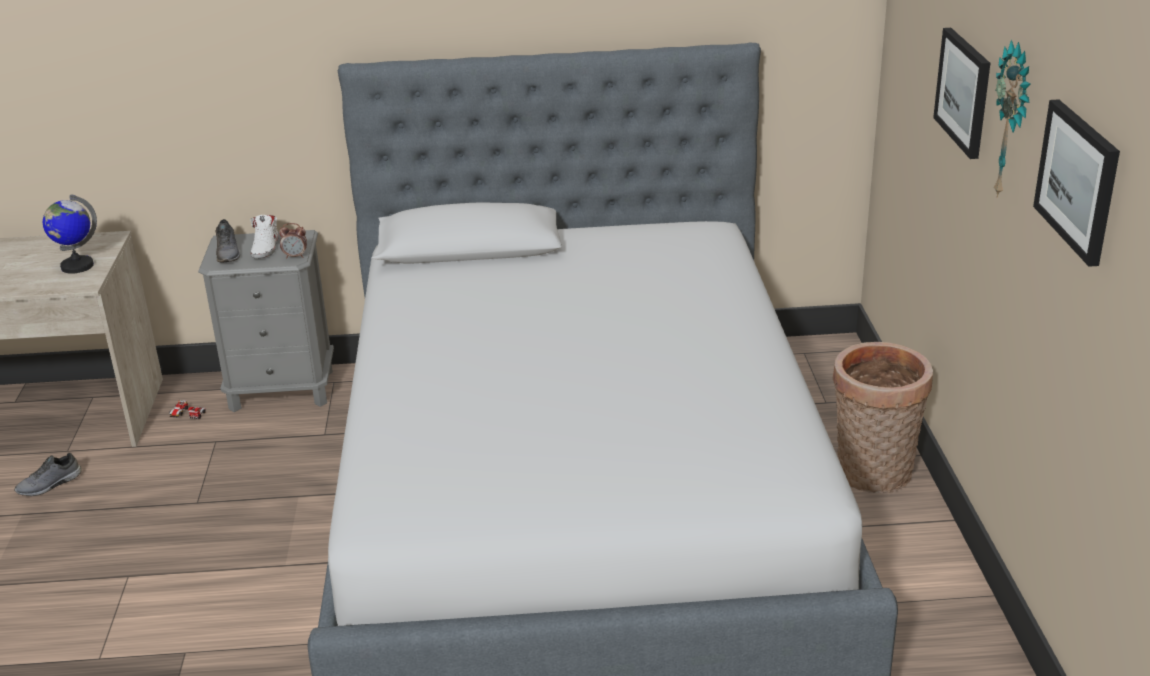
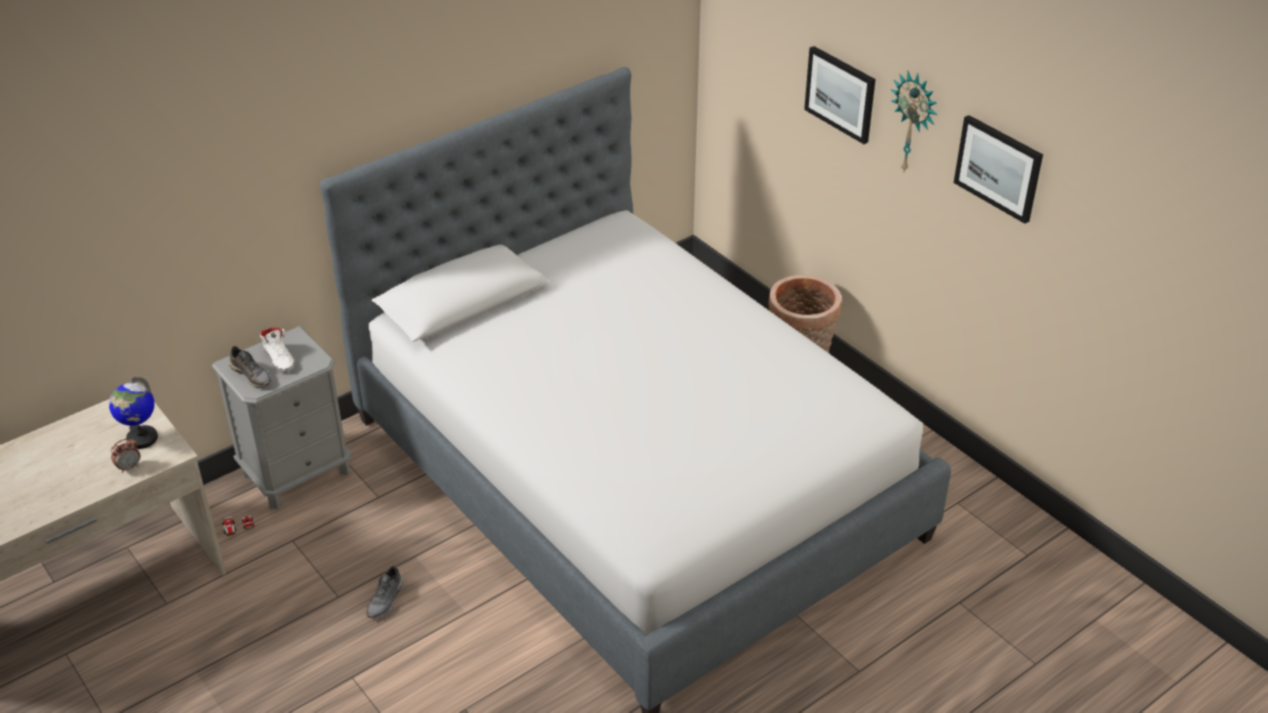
camera: 35 degrees left, 10 degrees up
grey shoe [14,453,82,496] -> grey shoe moved to [366,566,403,618]
alarm clock [279,223,307,258] -> alarm clock moved to [111,438,140,473]

